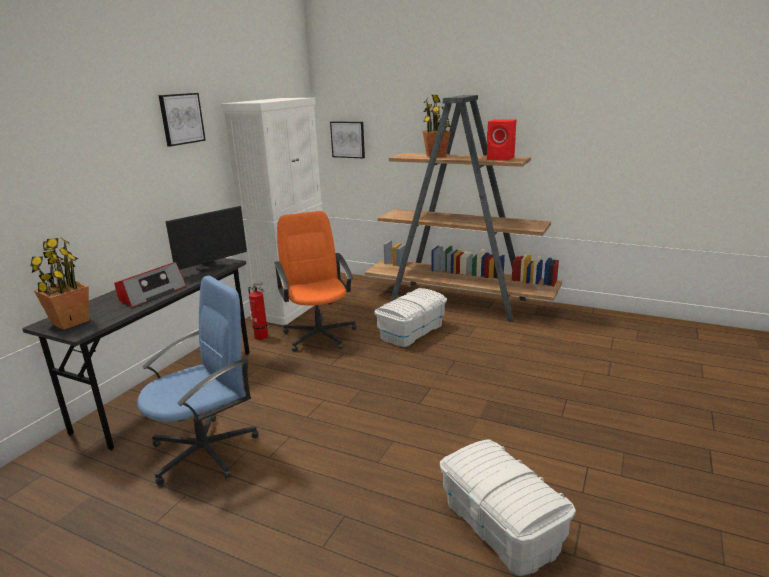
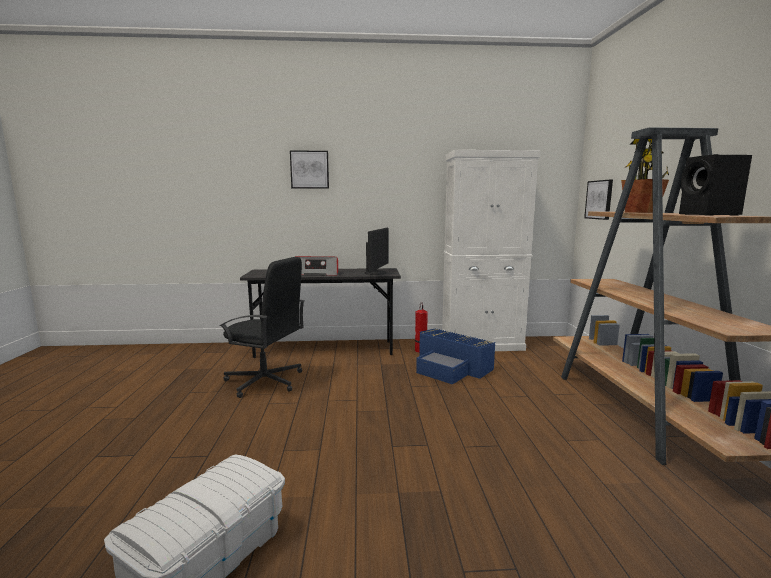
camera: 60 degrees right, 10 degrees down
potted plant [30,237,89,330] -> none
blue office chair [137,276,259,485] -> black office chair [220,257,304,398]
picture [158,93,206,147] -> picture moved to [290,150,329,189]
monitor [166,206,247,272] -> monitor turned 90 degrees counterclockwise [365,228,389,275]
orange office chair [274,211,356,352] -> blue storage box [416,328,495,385]
white storage box [374,288,447,347] -> none
red speaker [487,119,516,161] -> black speaker [679,154,752,216]

